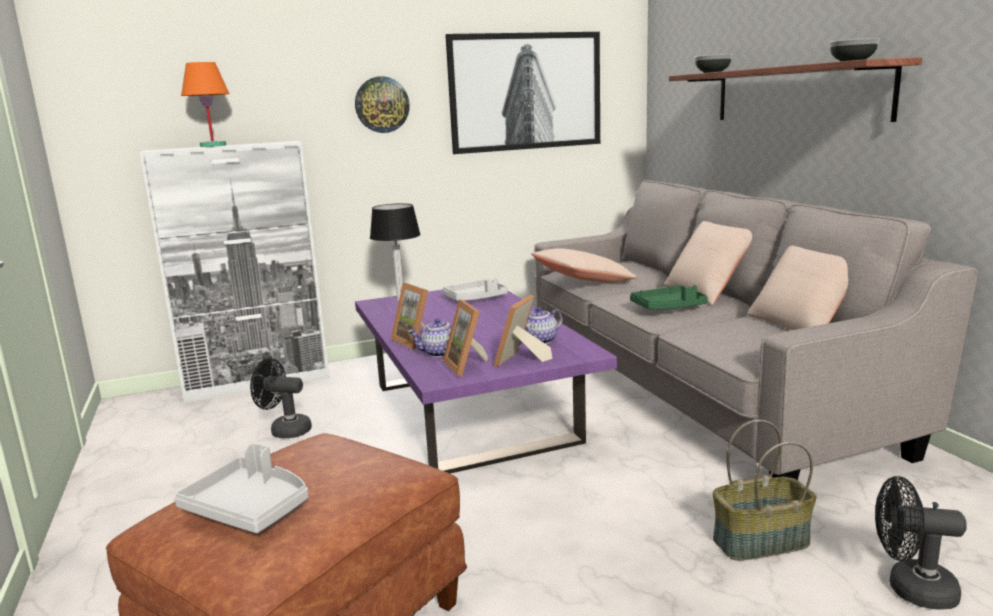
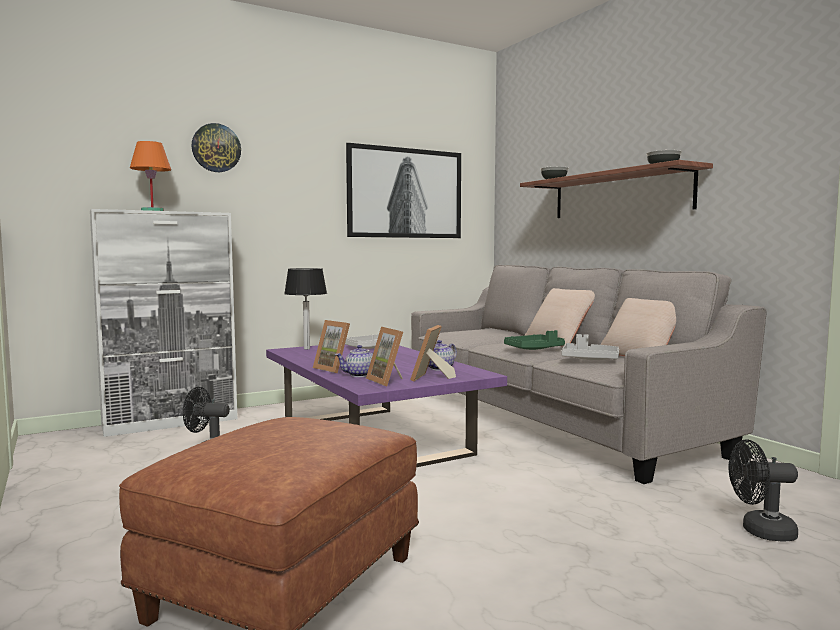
camera: 10 degrees left, 10 degrees down
grey tray [174,443,308,533] -> grey tray moved to [561,334,619,360]
wall clock [355,76,410,133] -> wall clock moved to [191,123,241,172]
beige pillow [531,248,637,283] -> none
basket [713,420,817,561] -> none

